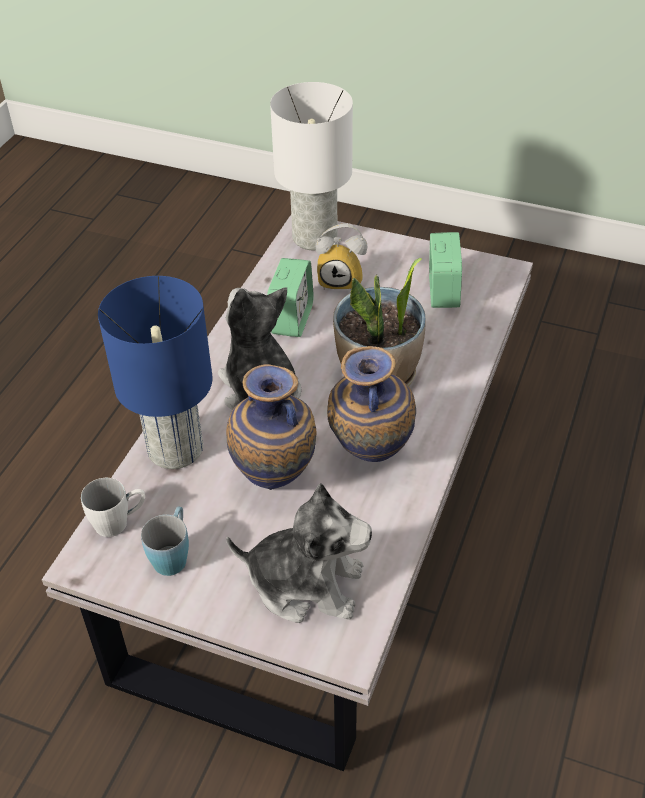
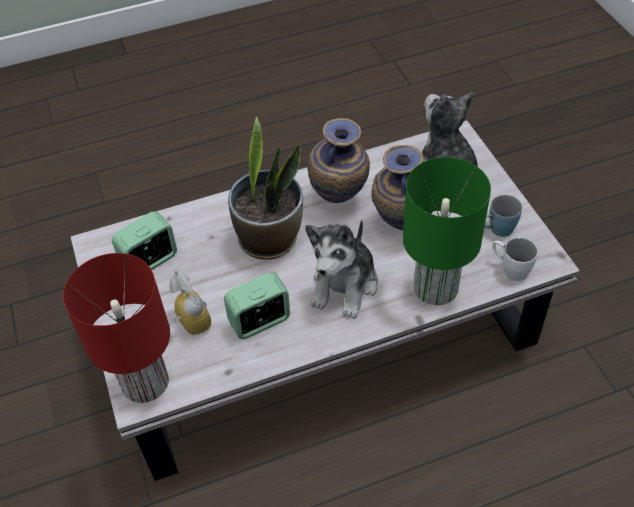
camera: 130 degrees left, 5 degrees up
blue table lamp [98,276,213,469] -> green table lamp [403,157,491,305]
white table lamp [270,82,353,251] -> red table lamp [63,253,170,403]

